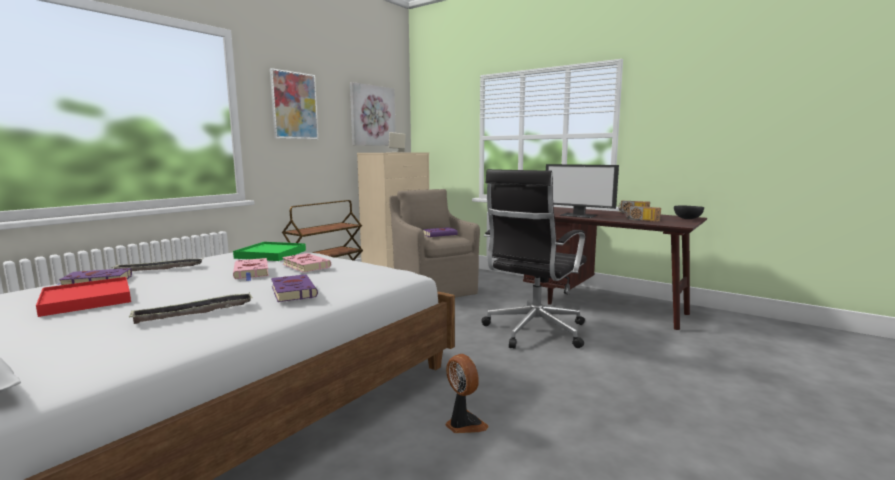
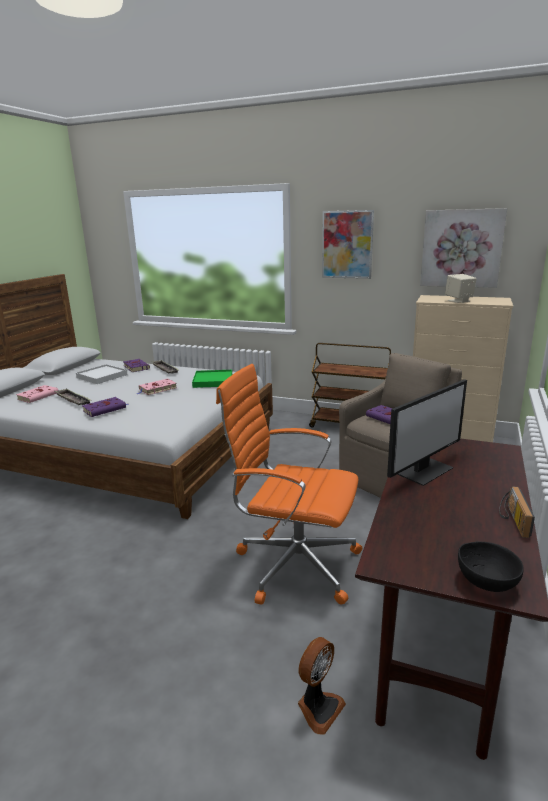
camera: 75 degrees right, 10 degrees up
red tray [36,277,131,317] -> white tray [76,364,128,384]
pink book [282,253,331,273] -> pink book moved to [16,385,59,403]
fan [445,354,489,433] -> fan moved to [298,637,346,735]
black office chair [481,169,587,349] -> orange office chair [216,364,362,605]
monitor [546,164,619,218] -> monitor turned 150 degrees counterclockwise [387,379,467,486]
radio [626,206,661,222] -> none

